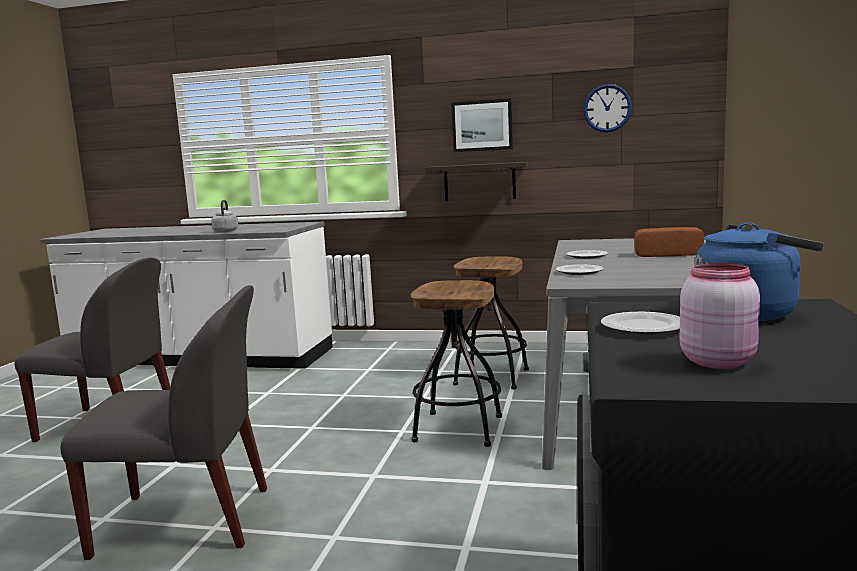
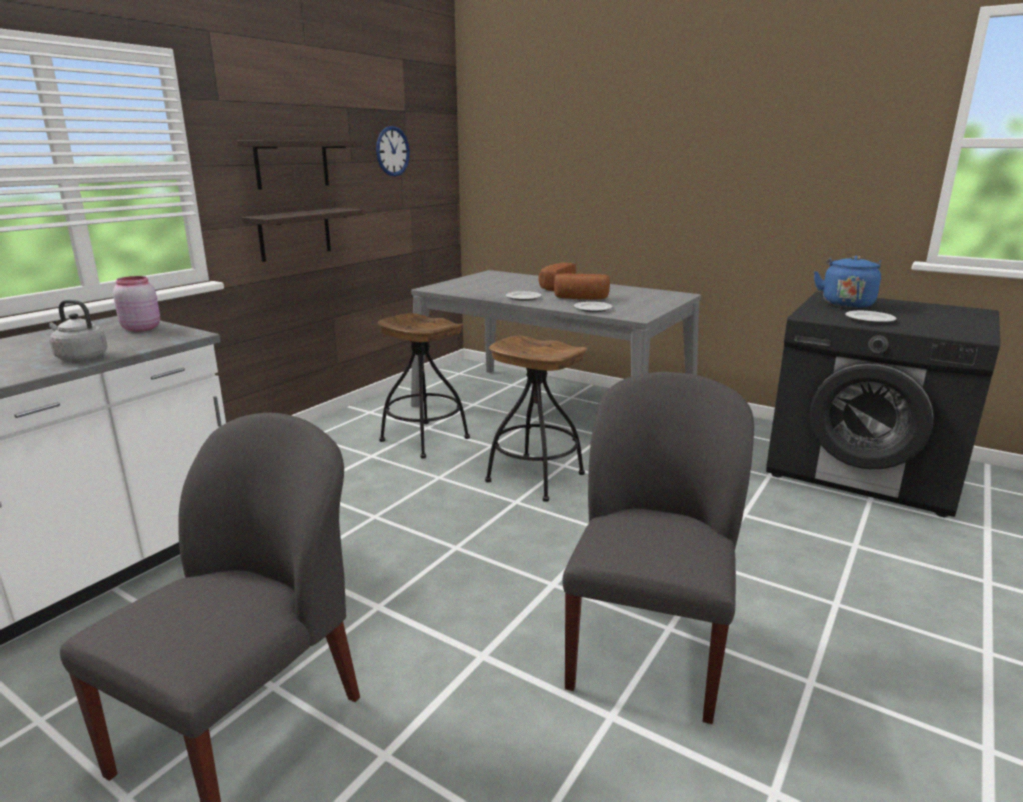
camera: 70 degrees left, 10 degrees up
picture [451,98,513,152] -> shelf [237,140,362,190]
pink jar [680,263,760,369] -> pink jar moved to [113,276,160,332]
none -> bread [554,273,610,299]

